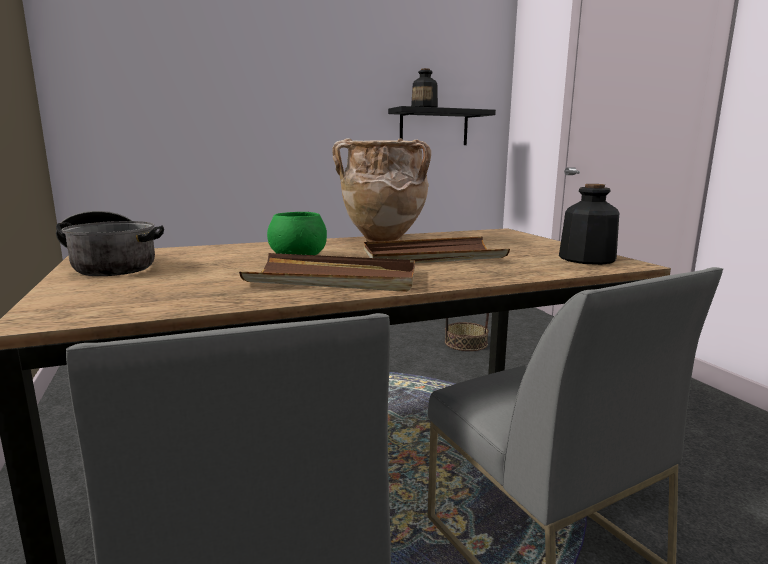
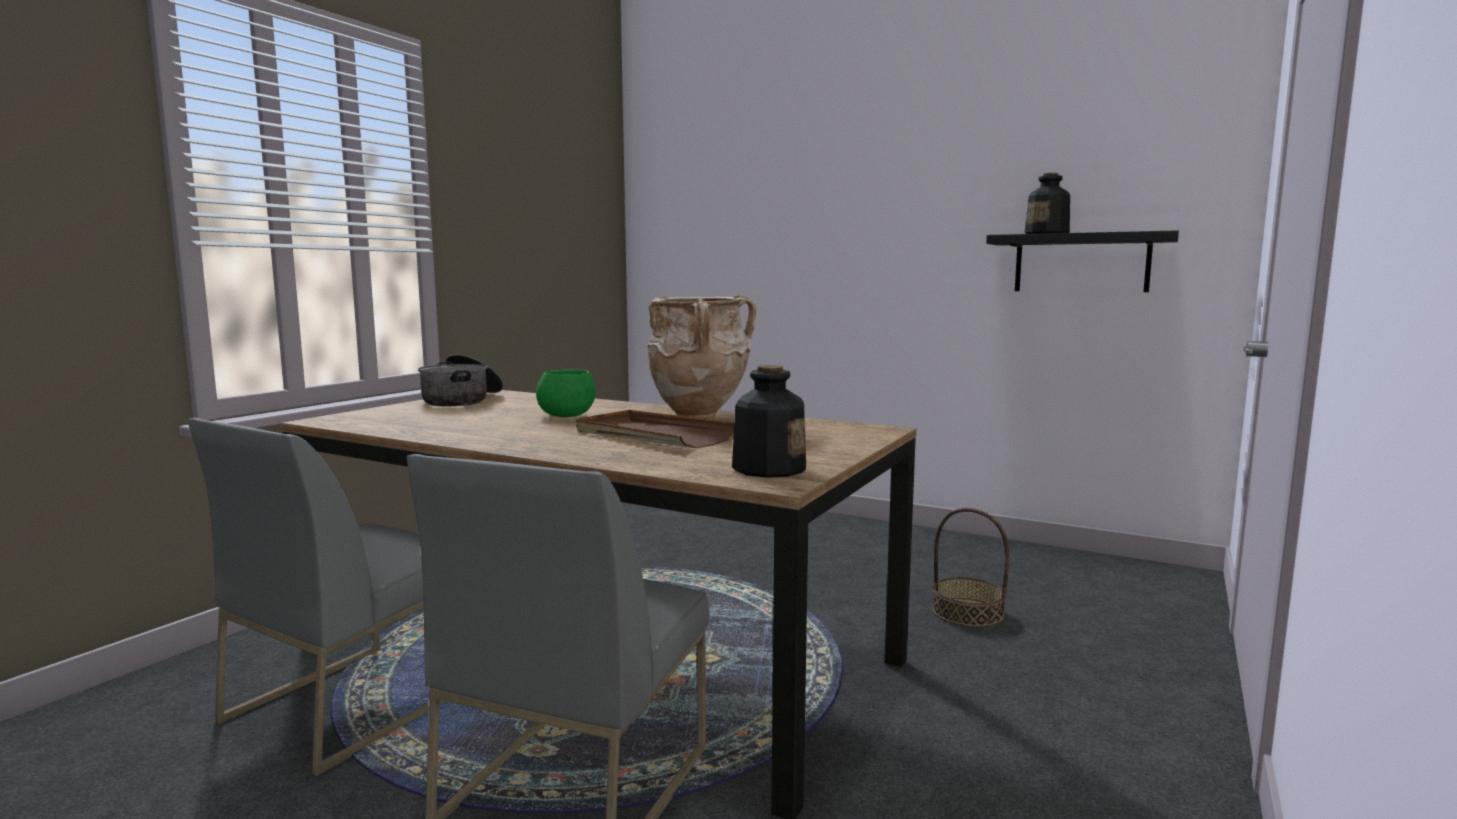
camera: 50 degrees right, 5 degrees down
brown tray [239,253,415,292] -> none

